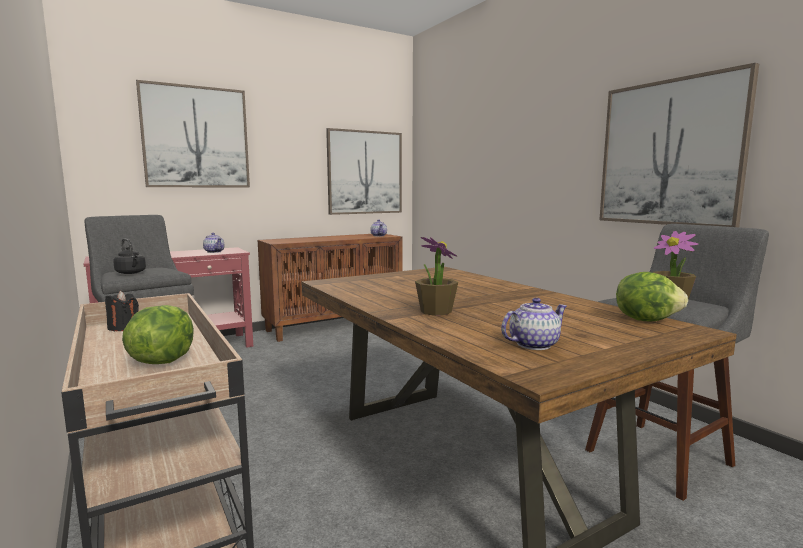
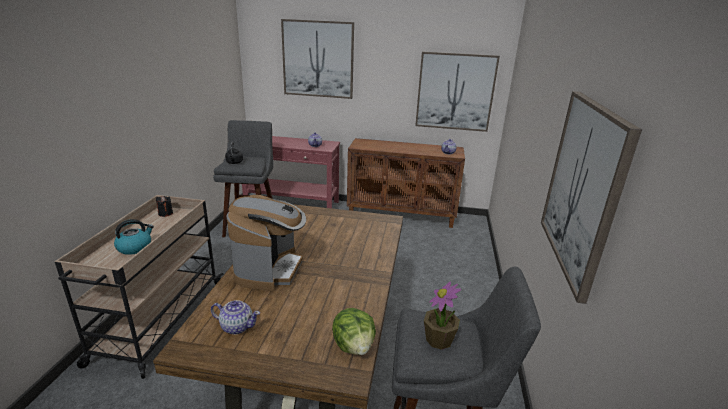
camera: 40 degrees right, 15 degrees up
lettuce [122,305,194,364] -> kettle [114,219,154,255]
potted plant [415,237,458,316] -> coffee machine [227,195,306,291]

